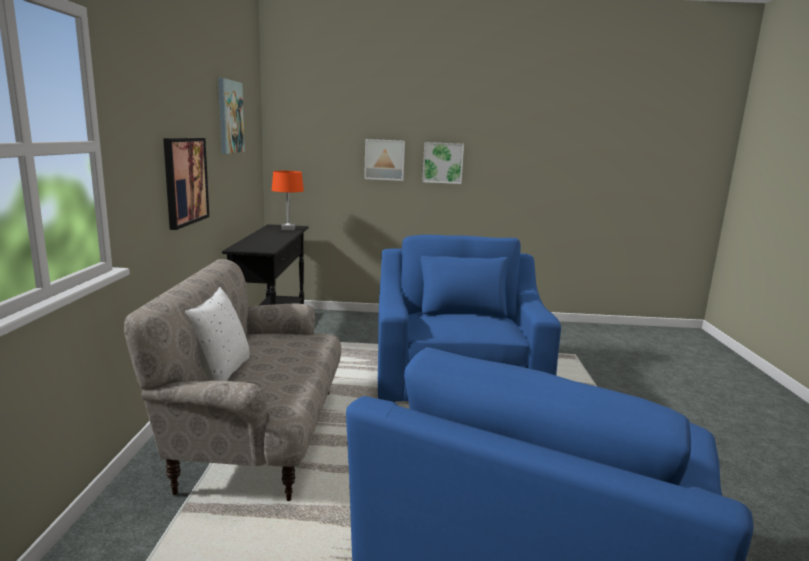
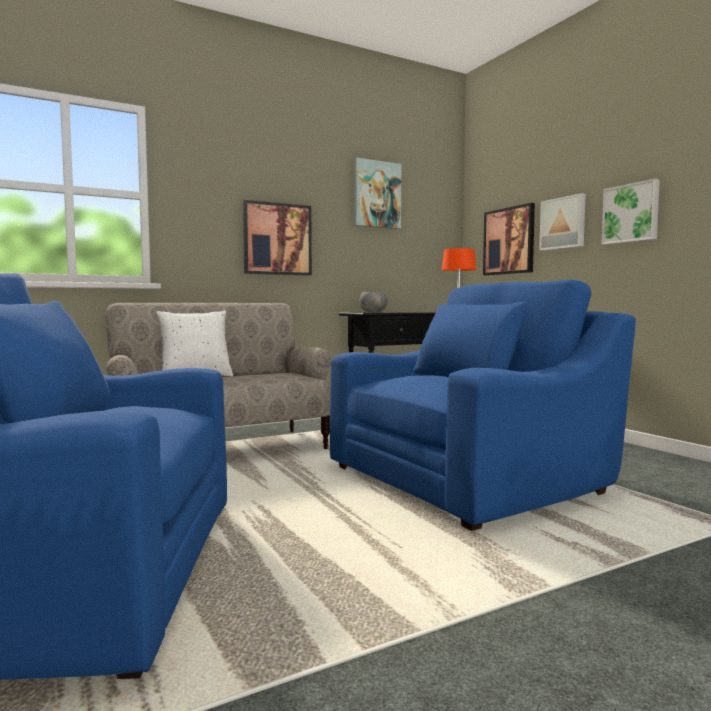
camera: 60 degrees right, 10 degrees down
none -> grey bowl [359,292,388,312]
none -> picture [483,203,535,275]

